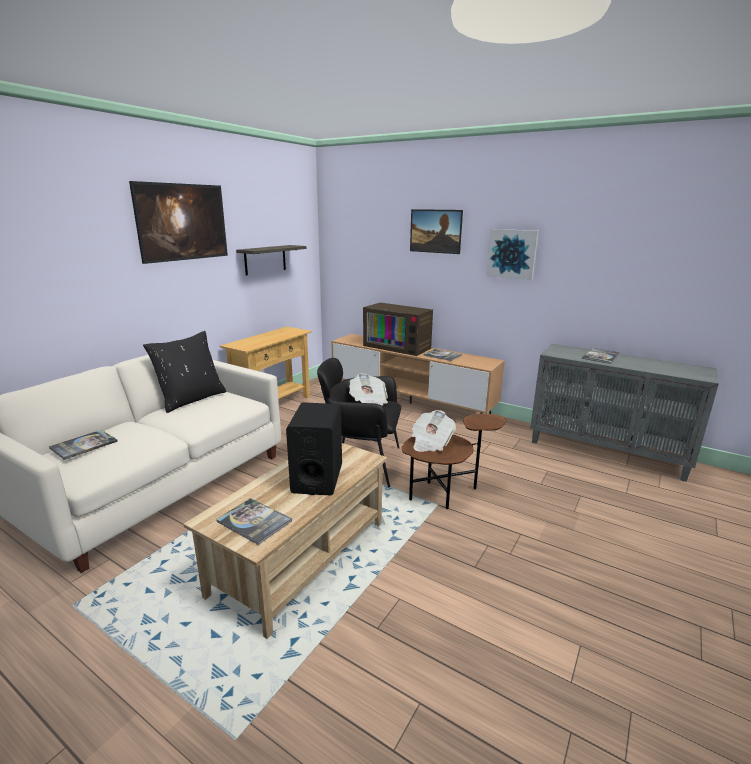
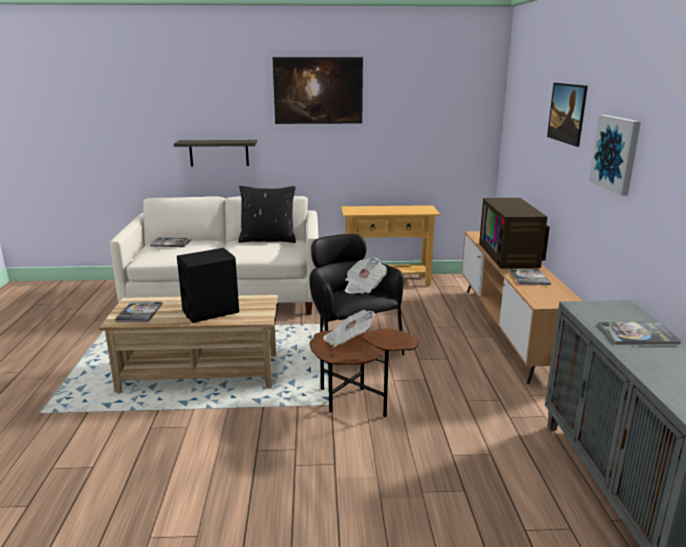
camera: 55 degrees right, 0 degrees up
shelf [236,245,306,276] -> shelf moved to [174,140,257,166]

